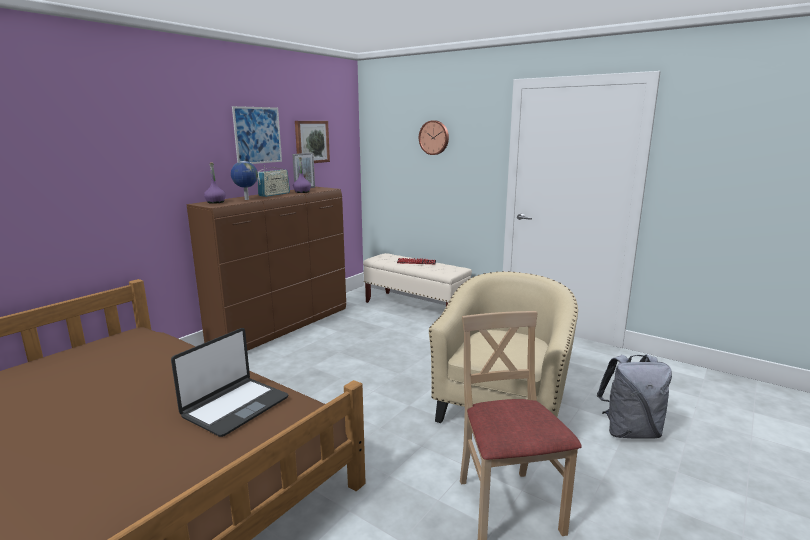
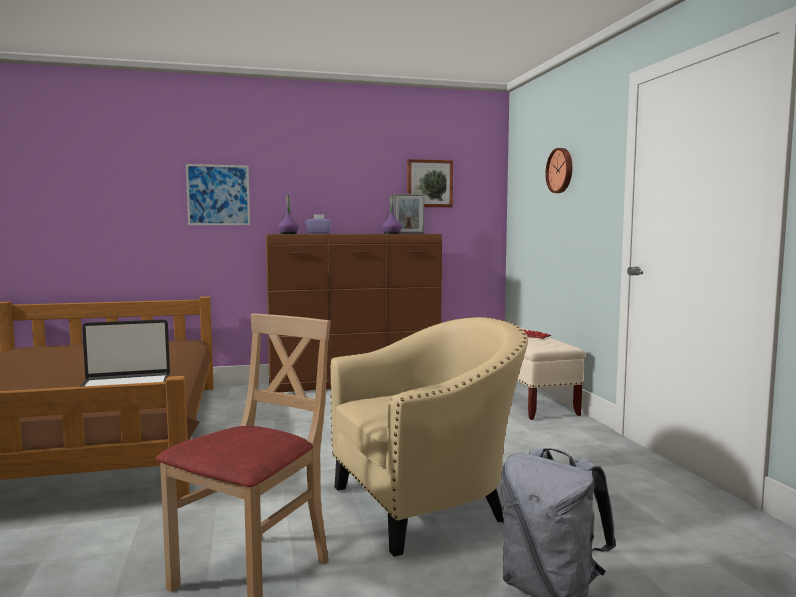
camera: 40 degrees right, 10 degrees down
globe [231,161,258,200] -> purple tissue box [306,214,332,234]
picture [232,106,282,164] -> picture moved to [186,164,250,225]
radio [258,167,290,197] -> none

